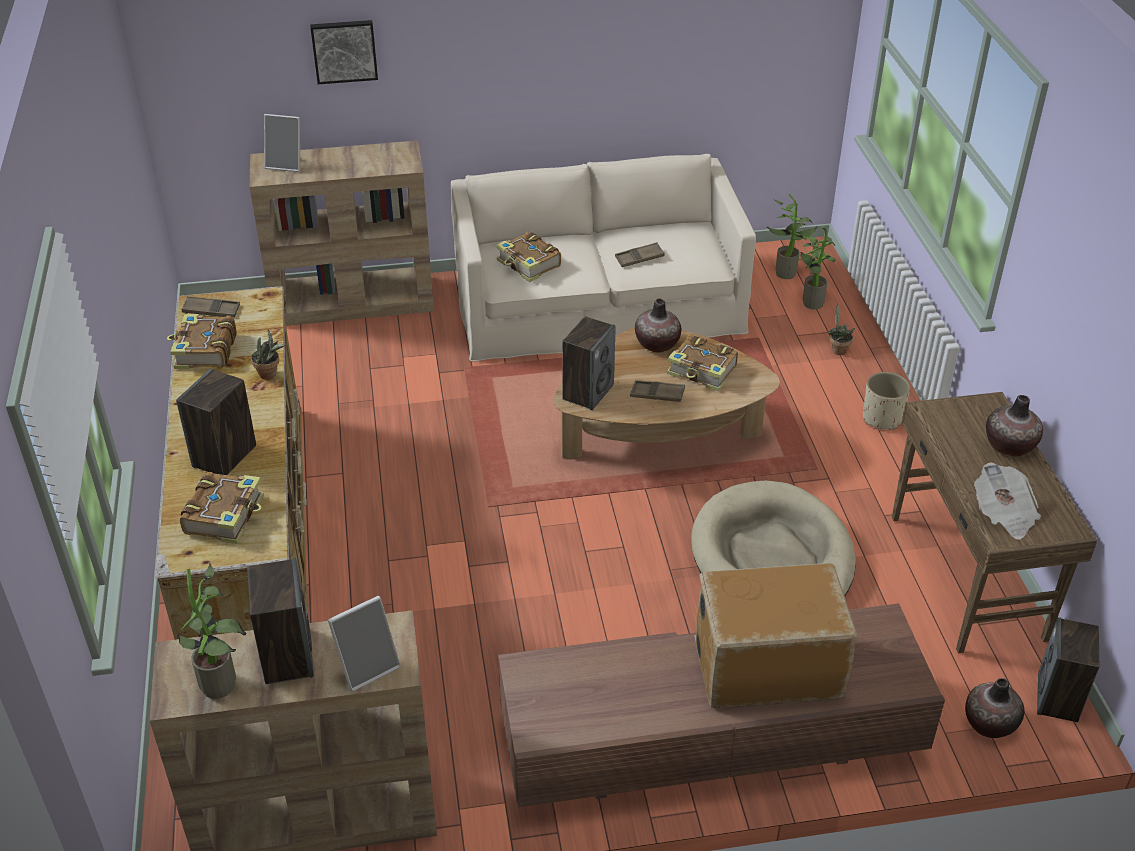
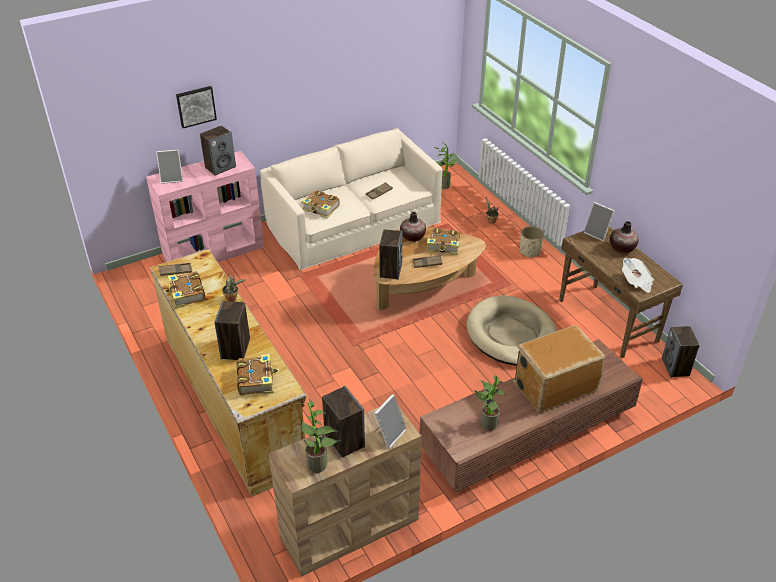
camera: 20 degrees left, 0 degrees up
brown bookcase [250,140,434,326] -> pink bookcase [146,151,264,262]
potted plant [800,226,836,309] -> potted plant moved to [474,375,505,431]
vase [965,678,1024,738] -> none
none -> speaker [200,126,236,176]
none -> picture frame [583,202,615,241]

